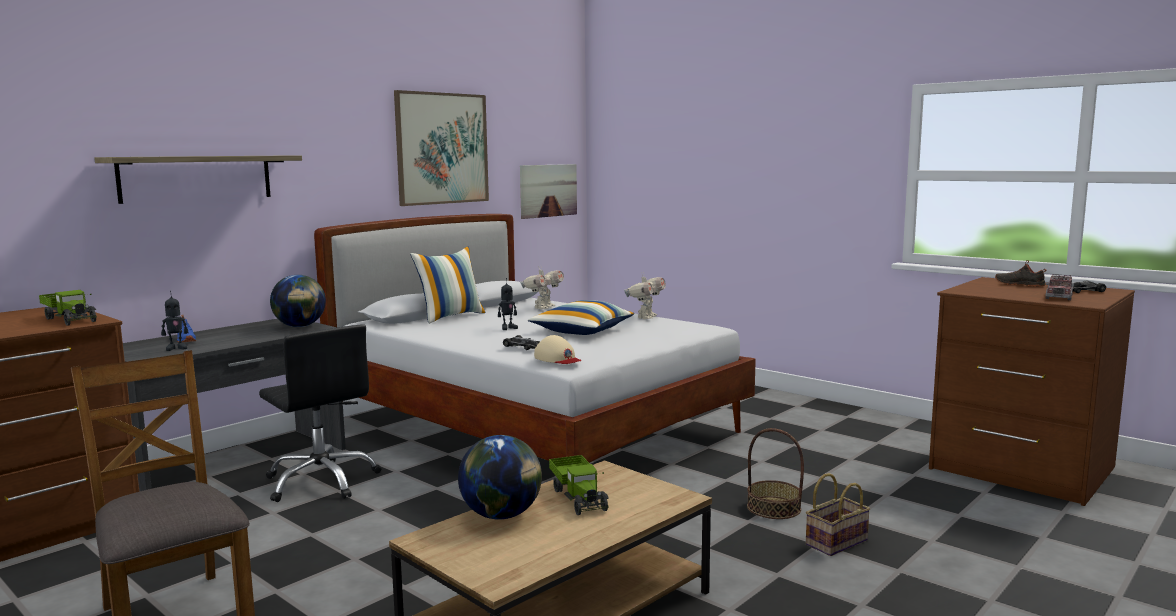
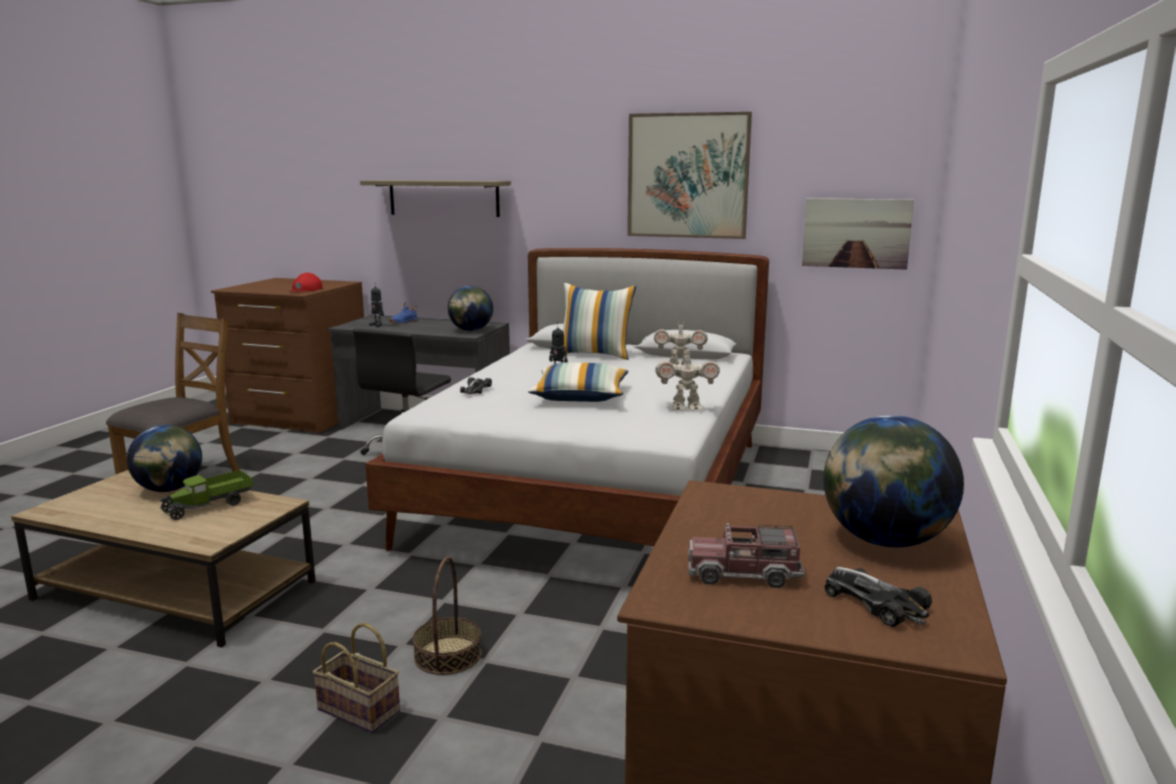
camera: 65 degrees right, 5 degrees up
toy truck [39,290,96,326] -> red cap [289,273,323,292]
beige cap [534,335,581,364] -> none
black shoe [995,260,1046,287] -> globe [823,415,964,548]

